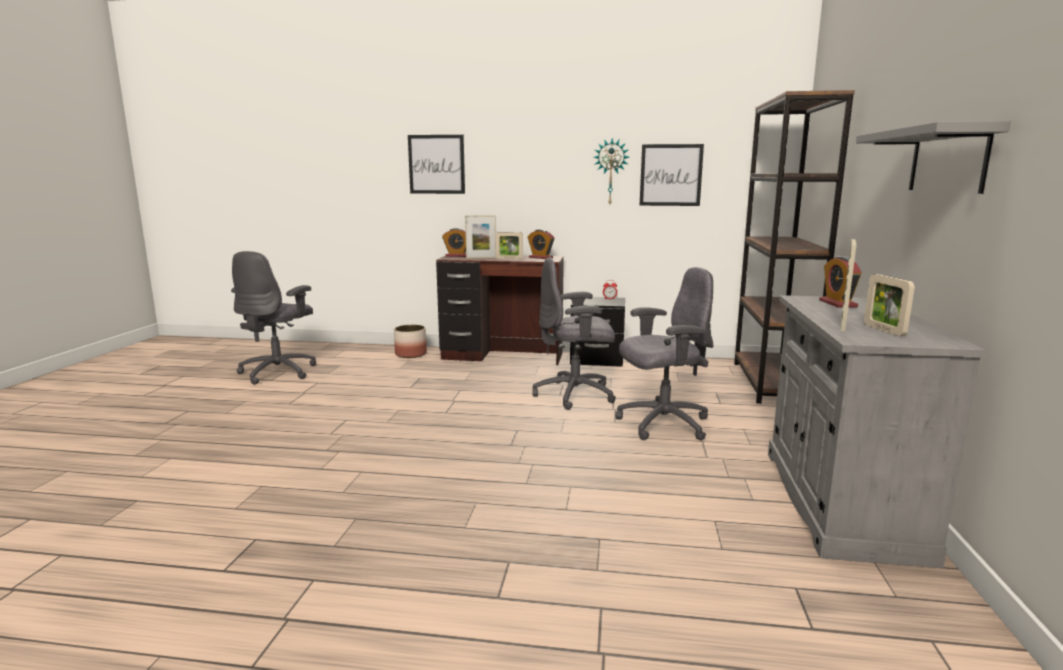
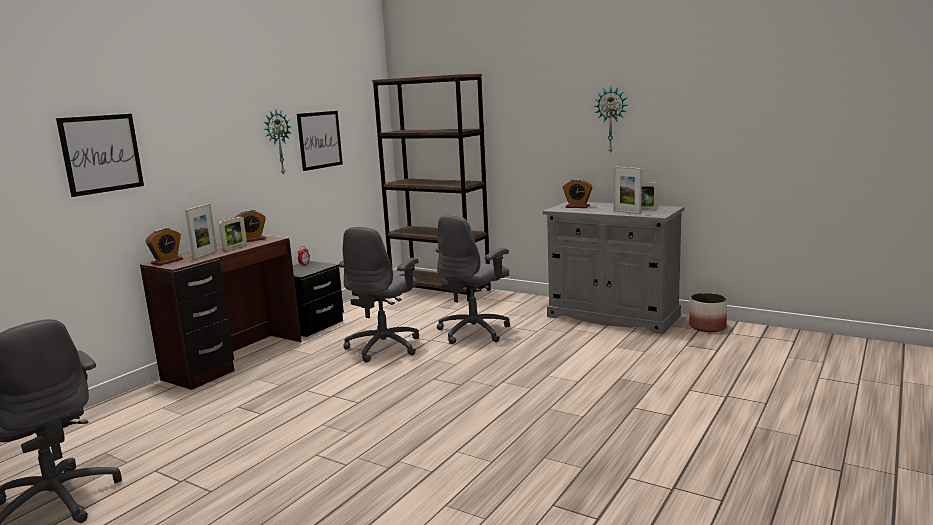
camera: 65 degrees left, 0 degrees up
planter [394,325,427,358] -> planter moved to [689,293,727,332]
grey office chair [615,267,713,440] -> grey office chair turned 150 degrees counterclockwise [436,215,510,344]
grey shelf [856,121,1011,194] -> wall clock [594,87,627,154]

